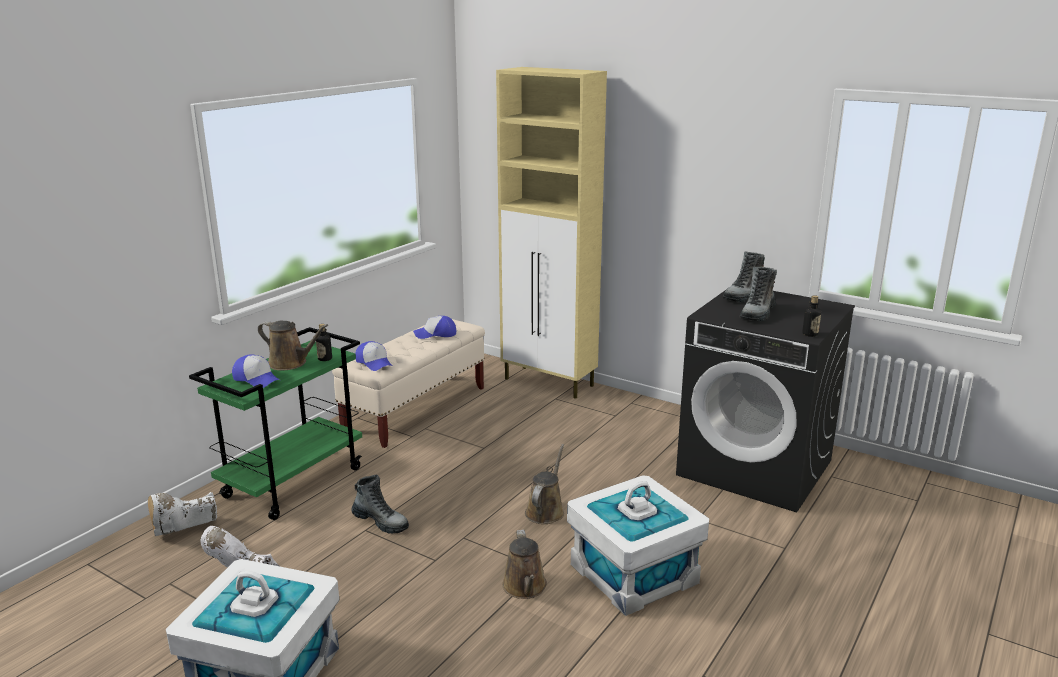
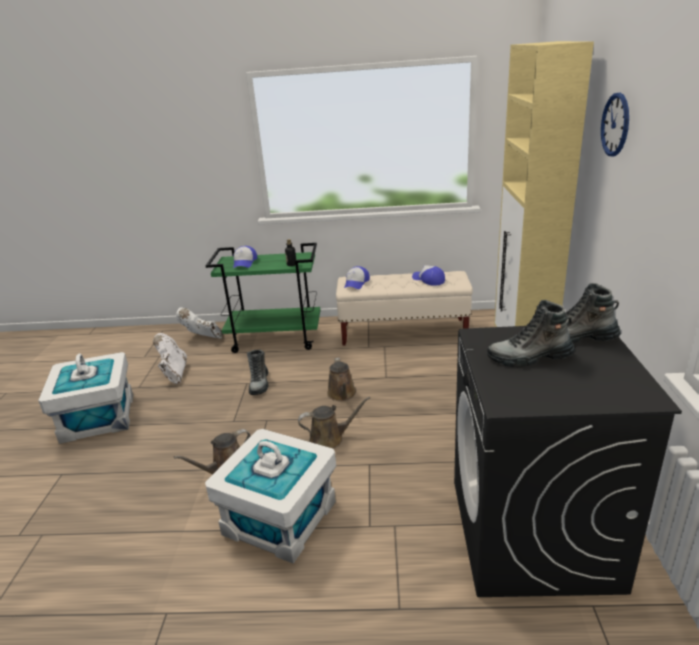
camera: 60 degrees right, 5 degrees up
brown watering can [258,321,328,371] -> brown watering can moved to [327,357,356,401]
bottle [802,295,821,337] -> none
none -> wall clock [601,93,629,156]

